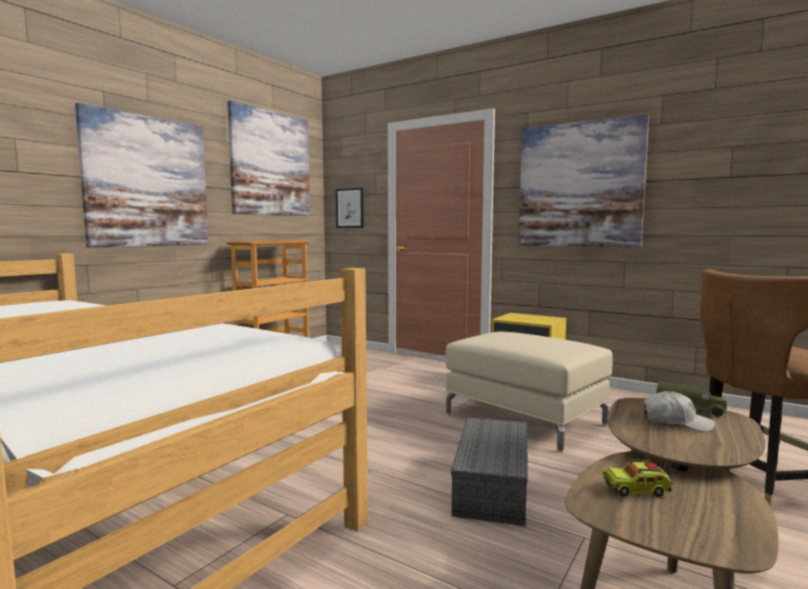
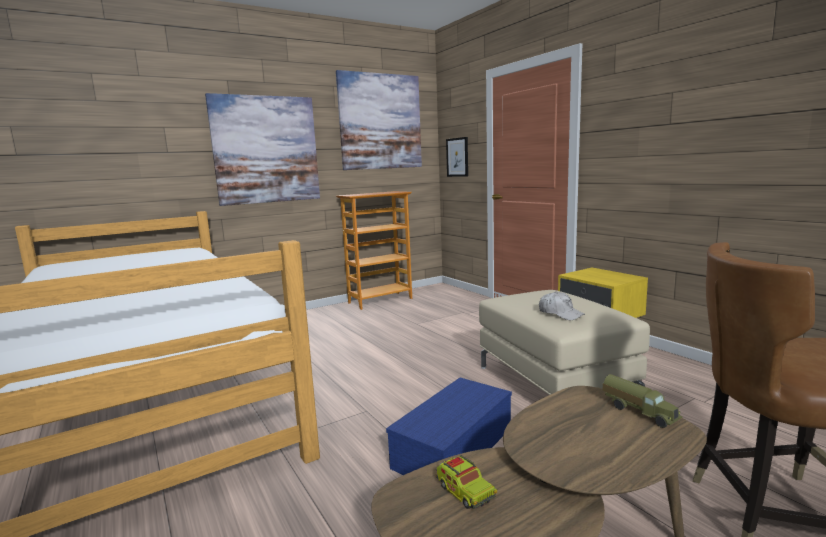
camera: 25 degrees right, 5 degrees up
grey storage box [451,417,527,526] -> blue storage box [386,378,512,475]
picture [519,114,649,247] -> none
toy truck [602,458,673,497] -> toy truck turned 150 degrees counterclockwise [436,455,497,509]
white cap [644,391,715,432] -> white cap moved to [539,292,585,320]

